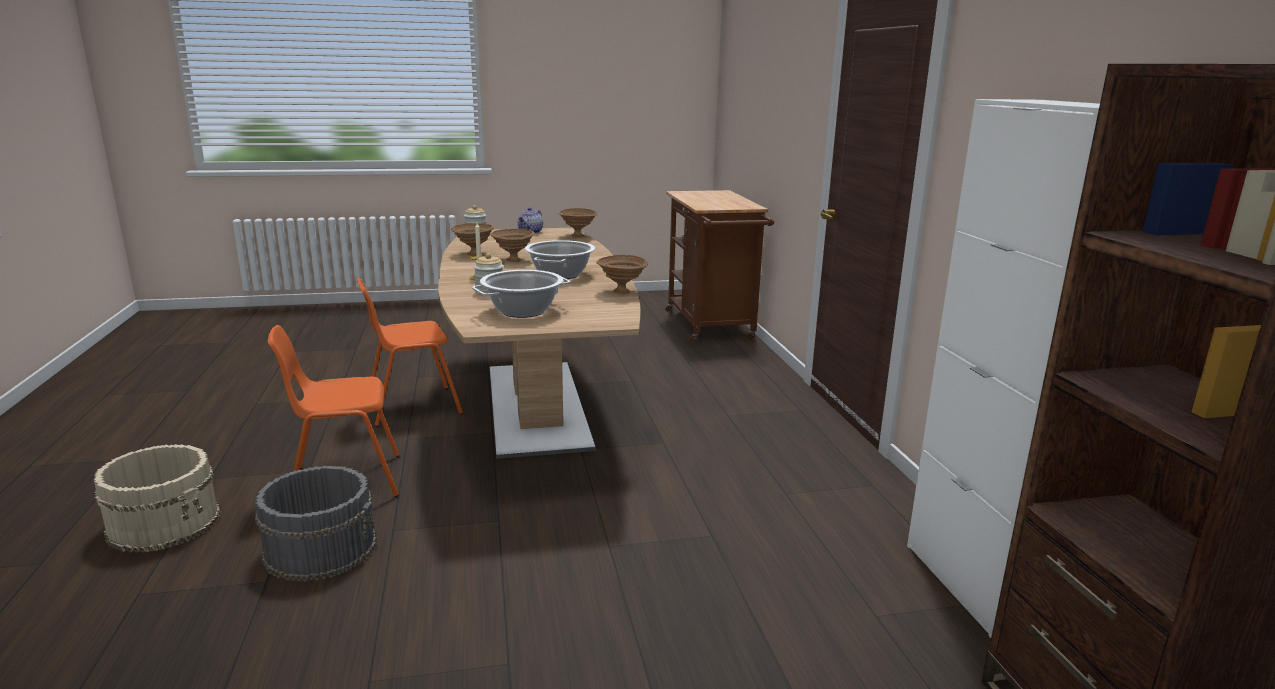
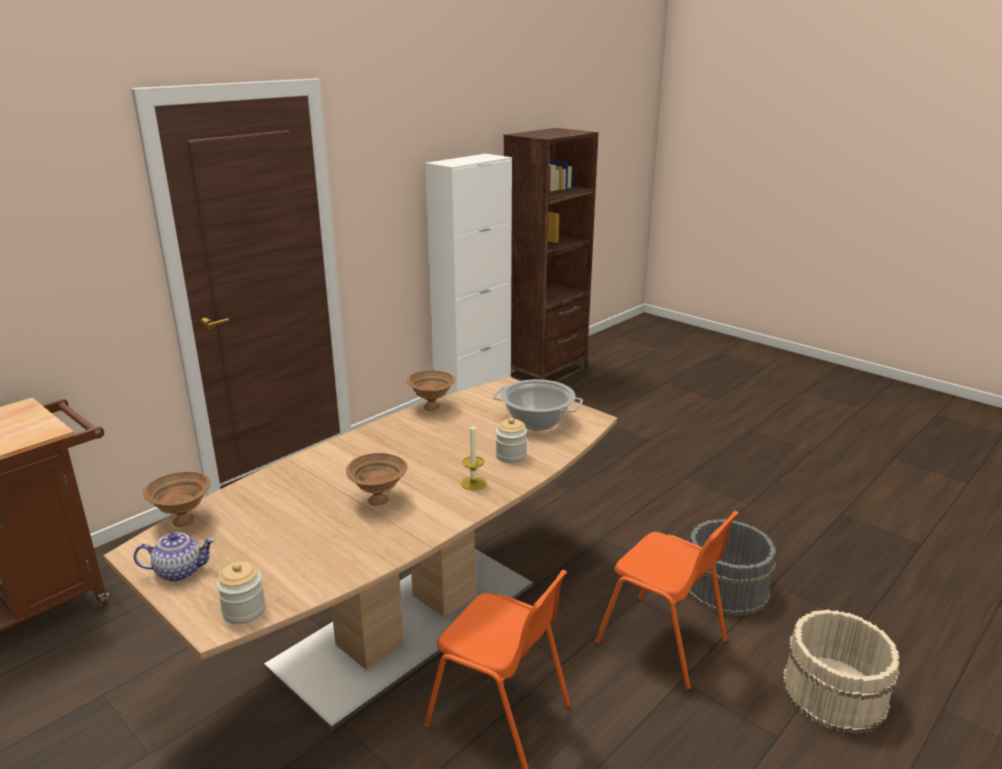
camera: 125 degrees left, 5 degrees up
brown bowl [451,224,494,256] -> none
cooking pot [525,240,595,279] -> none

